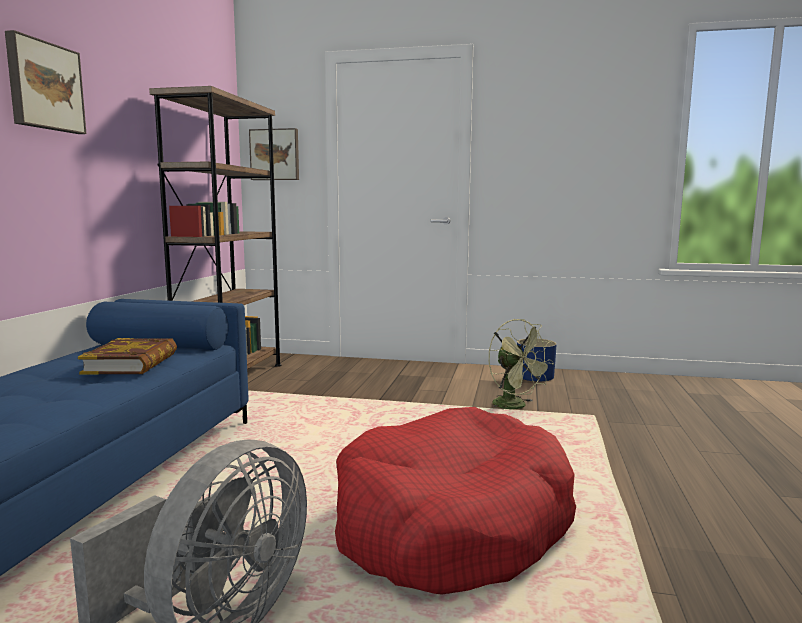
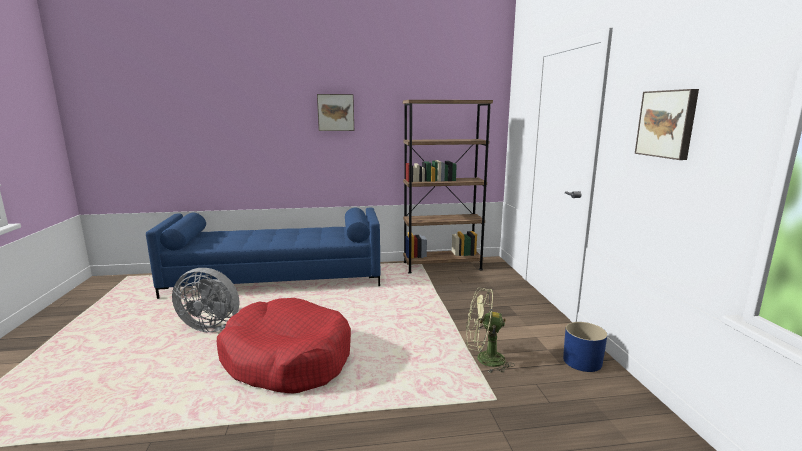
camera: 70 degrees right, 5 degrees up
book [78,338,177,375] -> none
picture [249,128,299,180] -> picture moved to [635,89,699,160]
green fan [489,319,554,409] -> green fan turned 60 degrees clockwise [466,288,515,373]

